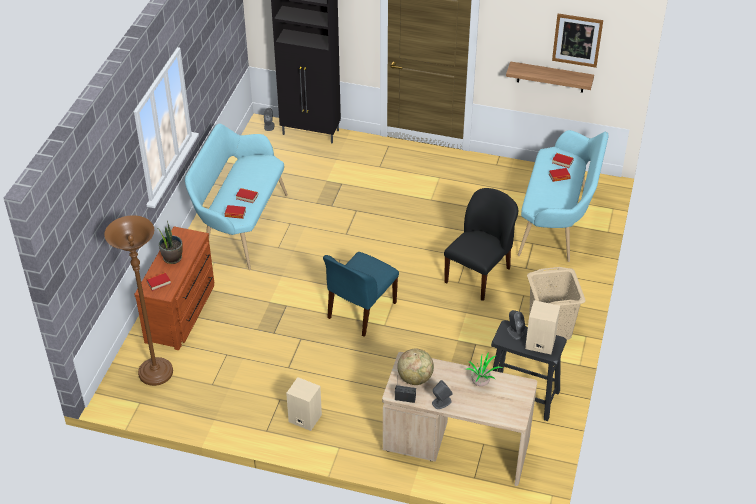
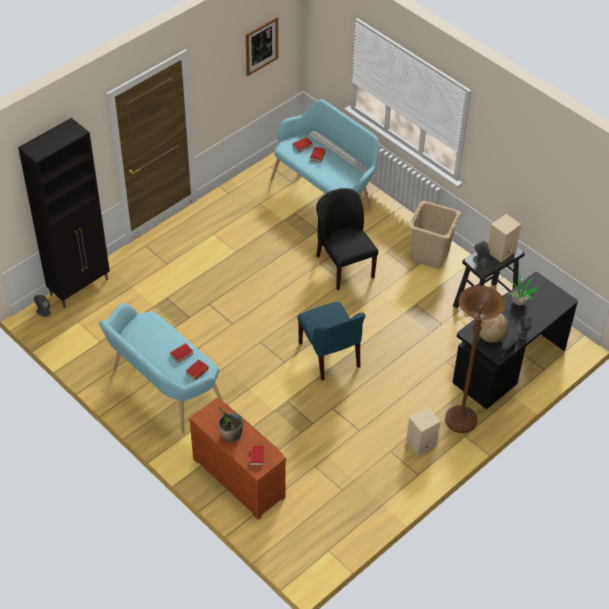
camera: 60 degrees left, 5 degrees up
brown floor lamp [104,215,173,386] -> brown floor lamp moved to [445,285,505,433]
beige desk [382,352,537,486] -> black desk [453,272,578,409]
shelf [506,61,594,93] -> none

